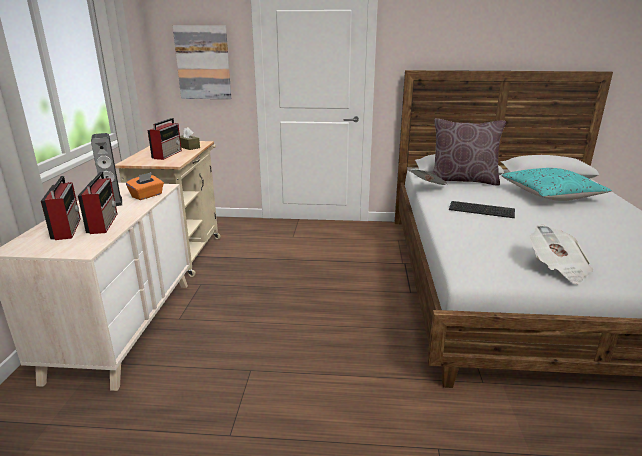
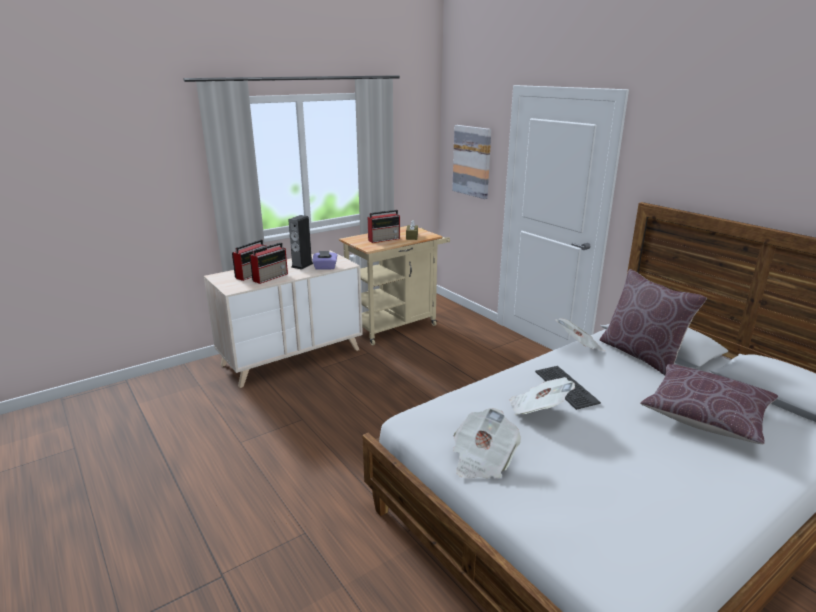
camera: 50 degrees right, 0 degrees up
orange tissue box [126,172,164,200] -> purple tissue box [312,251,337,270]
turquoise pillow [501,168,612,201] -> brown pillow [640,364,778,444]
none -> newspaper [510,377,575,415]

